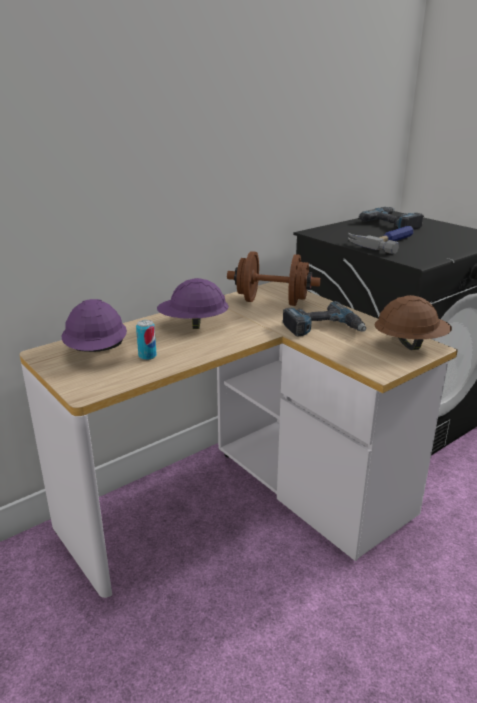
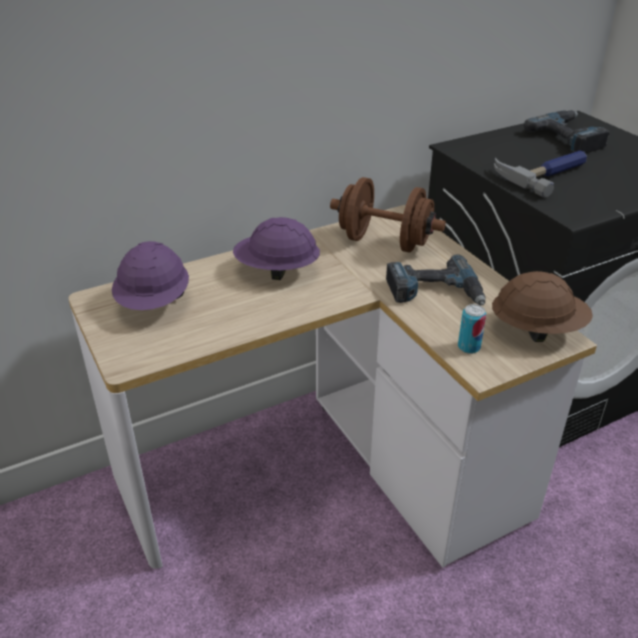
camera: 10 degrees right, 10 degrees up
can [136,320,157,360] -> can moved to [458,304,486,354]

